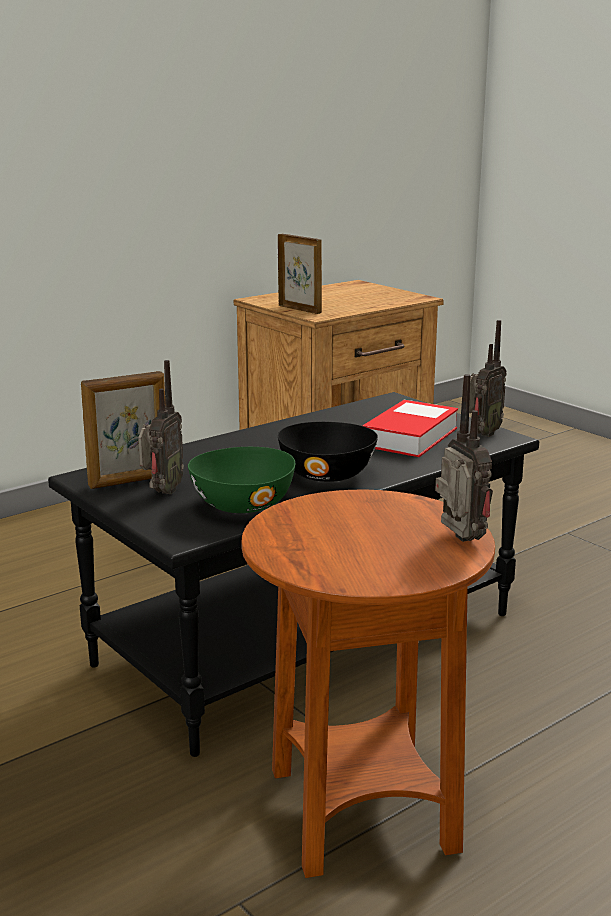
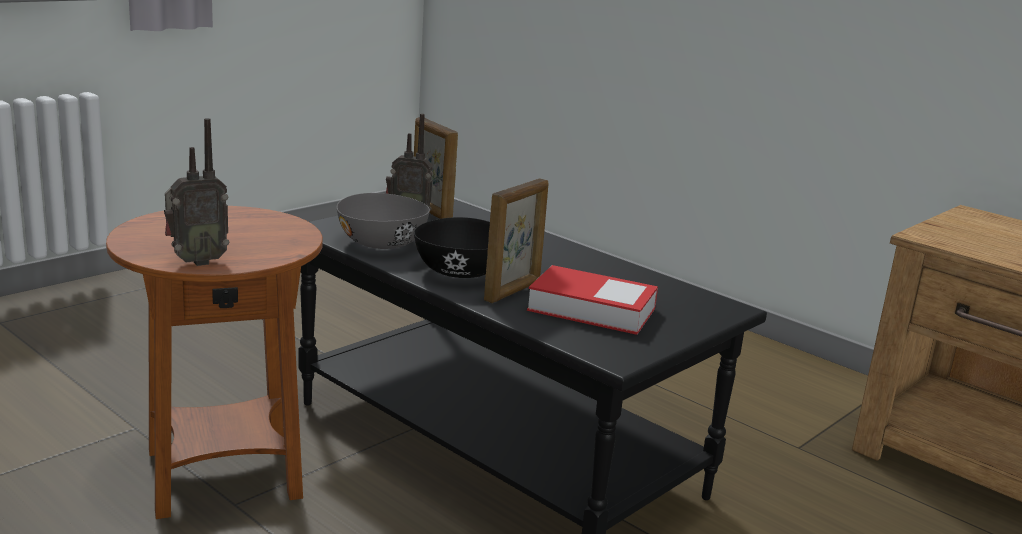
camera: 80 degrees right, 0 degrees up
green bowl [188,447,295,513] -> grey bowl [337,193,430,249]
picture frame [278,234,322,314] -> picture frame moved to [484,178,549,303]
radio [469,320,507,437] -> none

